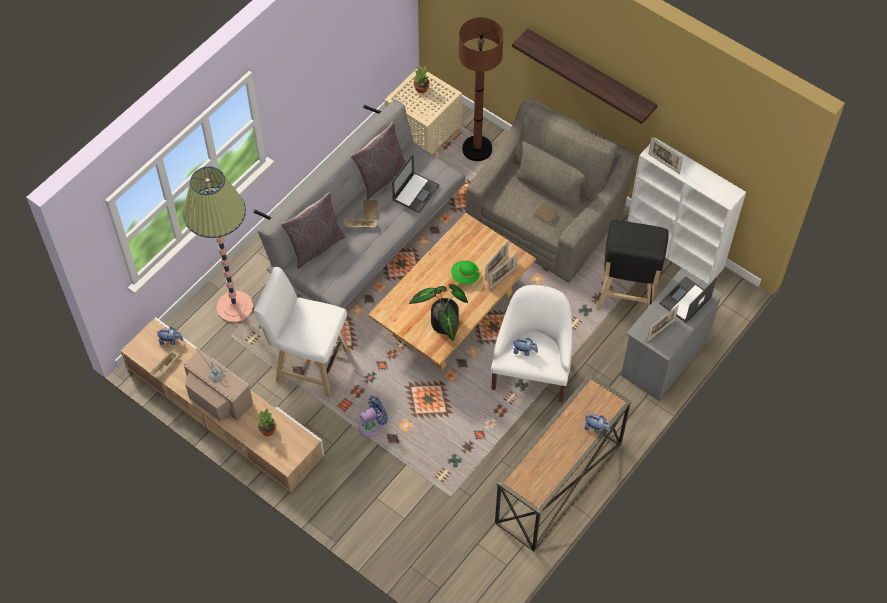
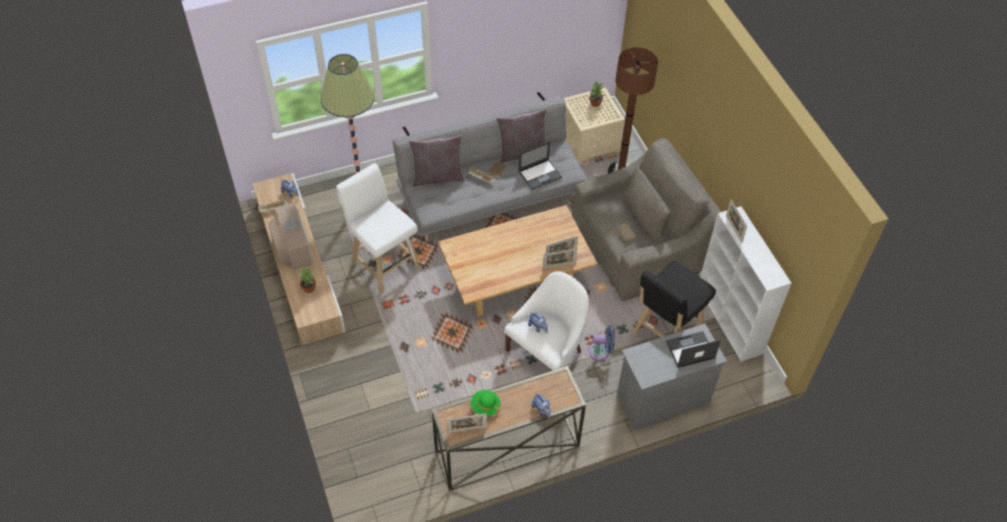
camera: 30 degrees right, 5 degrees down
blue fan [359,396,388,437] -> blue fan moved to [589,326,615,361]
potted plant [409,284,468,341] -> none
green hat [451,261,480,284] -> green hat moved to [471,390,500,416]
shelf [512,28,657,124] -> none
picture frame [647,305,679,342] -> picture frame moved to [447,413,487,433]

